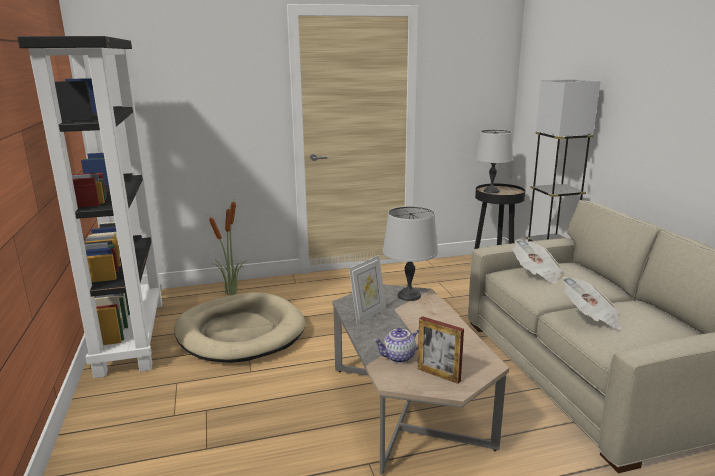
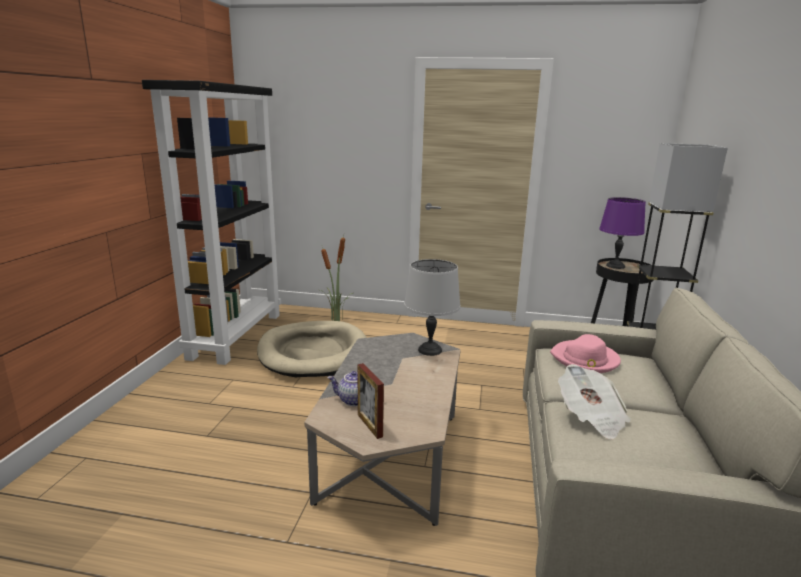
camera: 25 degrees right, 0 degrees up
picture frame [349,255,386,324] -> none
grey table lamp [475,130,513,193] -> purple table lamp [599,197,646,269]
newspaper [513,239,563,284] -> pink hat [550,334,621,373]

